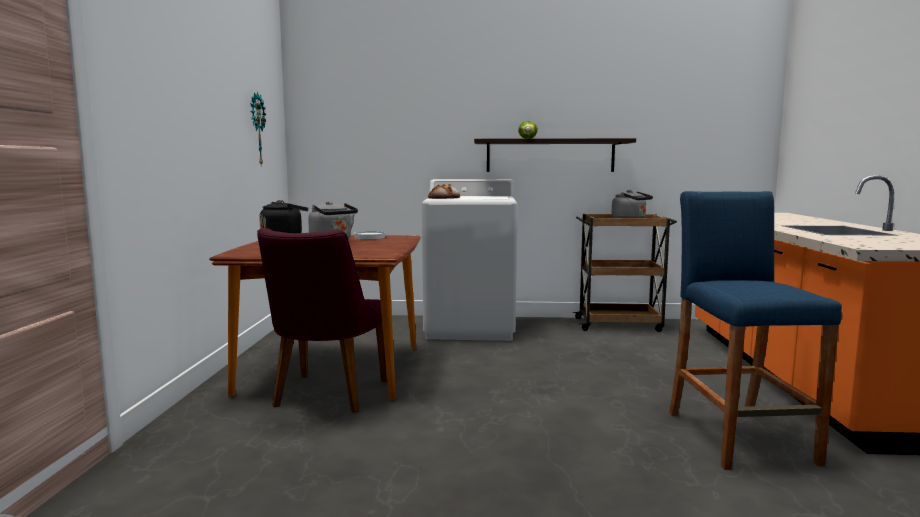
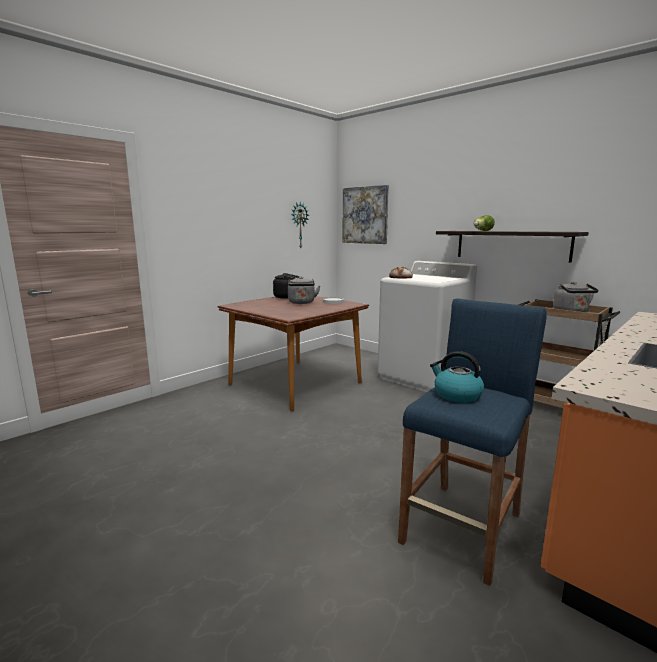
camera: 40 degrees right, 5 degrees up
purple chair [257,228,387,413] -> none
none -> picture [342,185,389,244]
none -> kettle [430,351,484,403]

